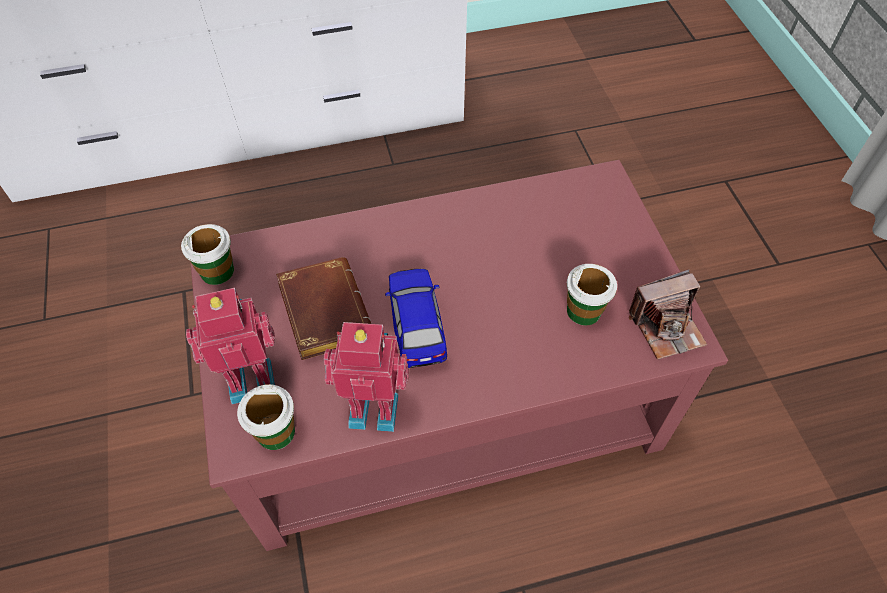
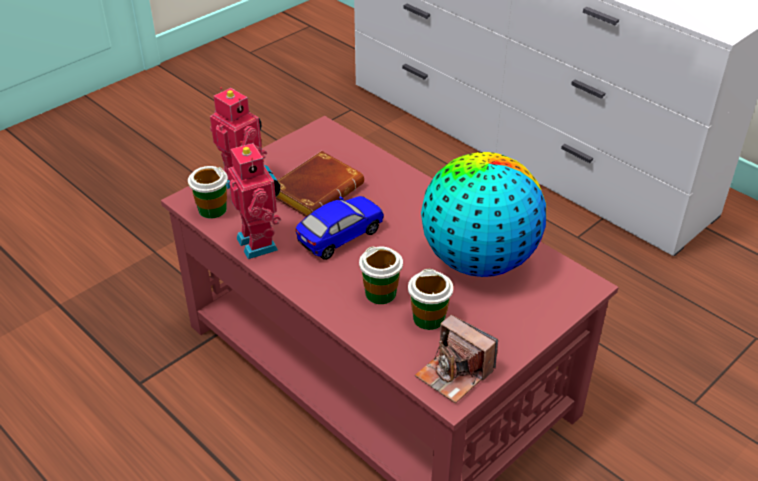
camera: 60 degrees right, 15 degrees down
cup [181,224,234,285] -> cup moved to [359,246,403,304]
none -> globe [421,152,546,277]

